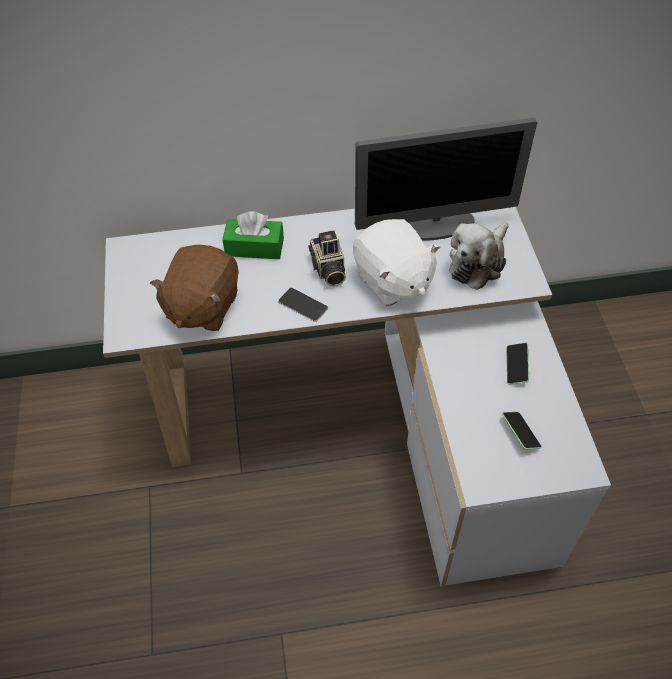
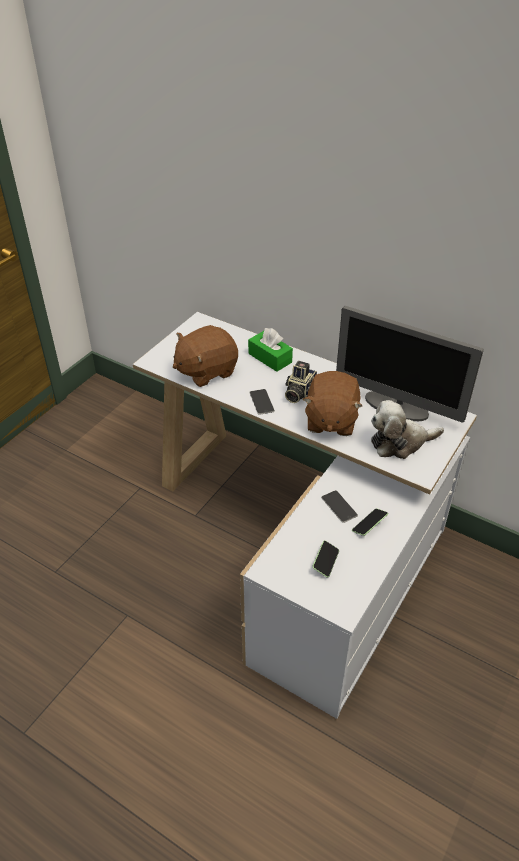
camera: 40 degrees right, 10 degrees down
white plush toy [353,219,441,306] -> brown plush toy [303,371,362,436]
none -> phone [321,490,358,523]

